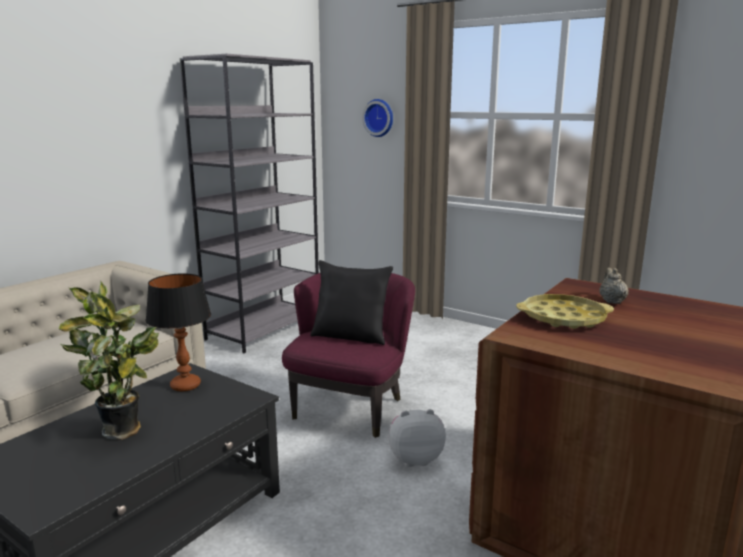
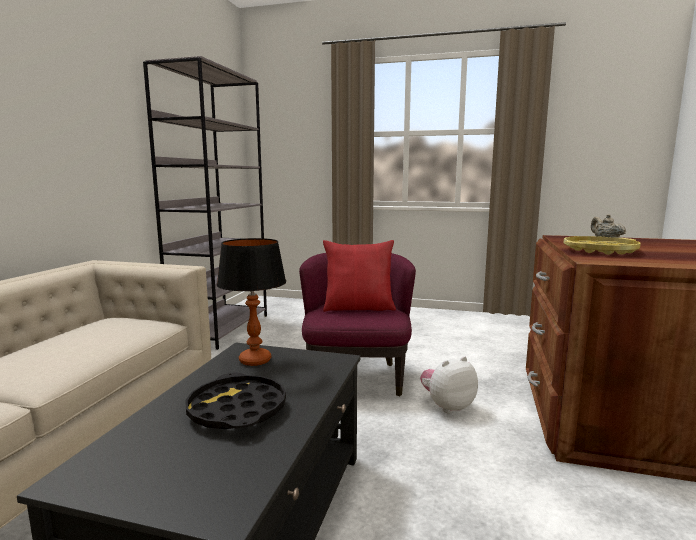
camera: 20 degrees left, 5 degrees down
potted plant [58,281,159,440] -> black tray [185,372,286,429]
black pillow [310,260,393,345] -> red pillow [323,240,396,312]
wall clock [362,99,393,137] -> none

